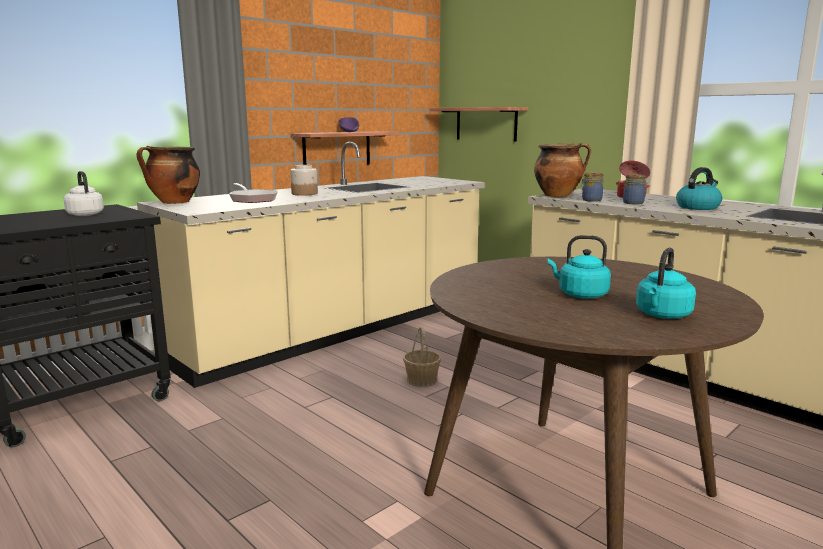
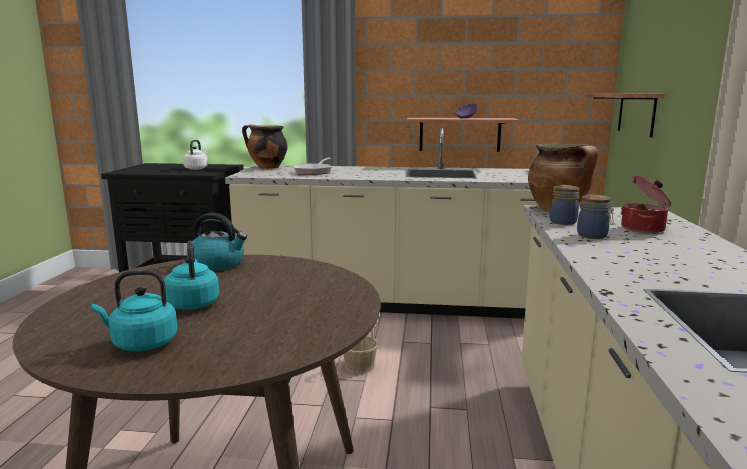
camera: 50 degrees right, 0 degrees up
jar [290,165,318,196] -> none
kettle [676,167,722,210] -> kettle moved to [187,213,247,271]

